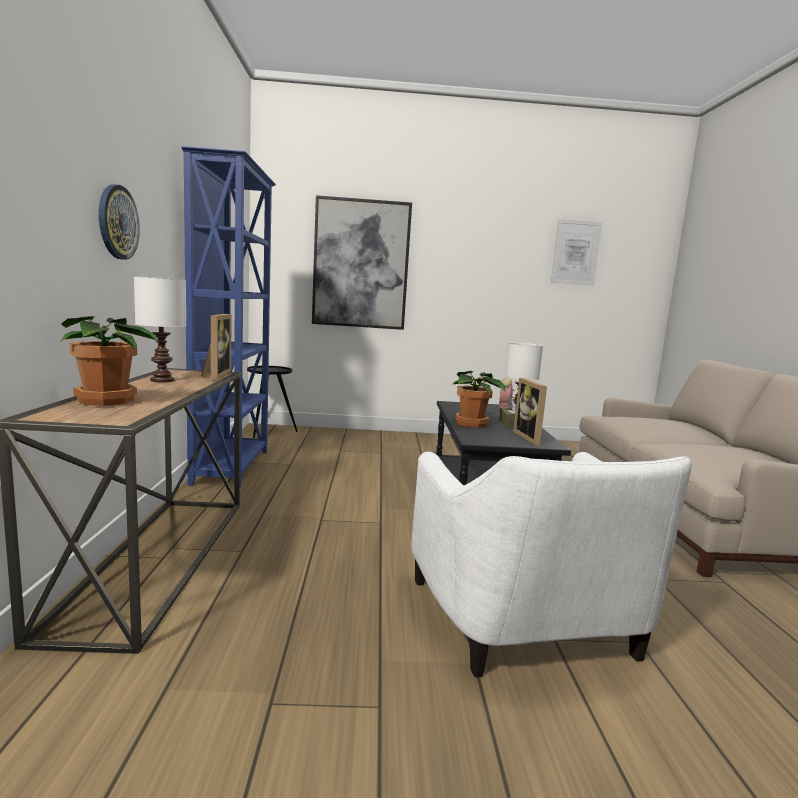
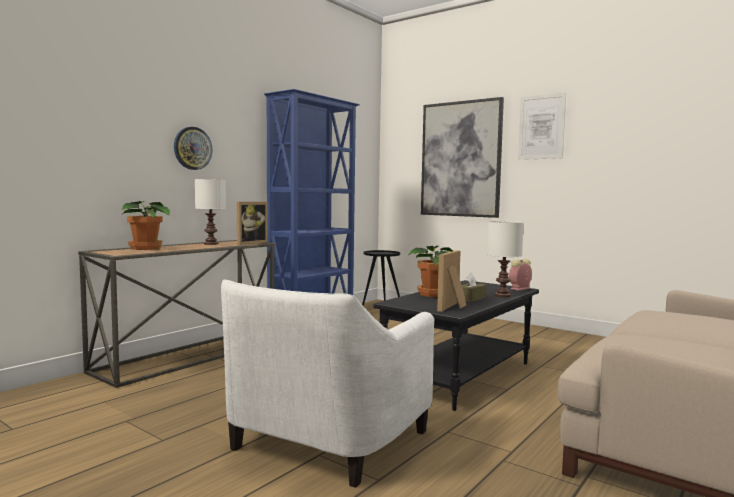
camera: 40 degrees right, 5 degrees down
picture [551,219,602,286] -> picture moved to [518,93,566,160]

